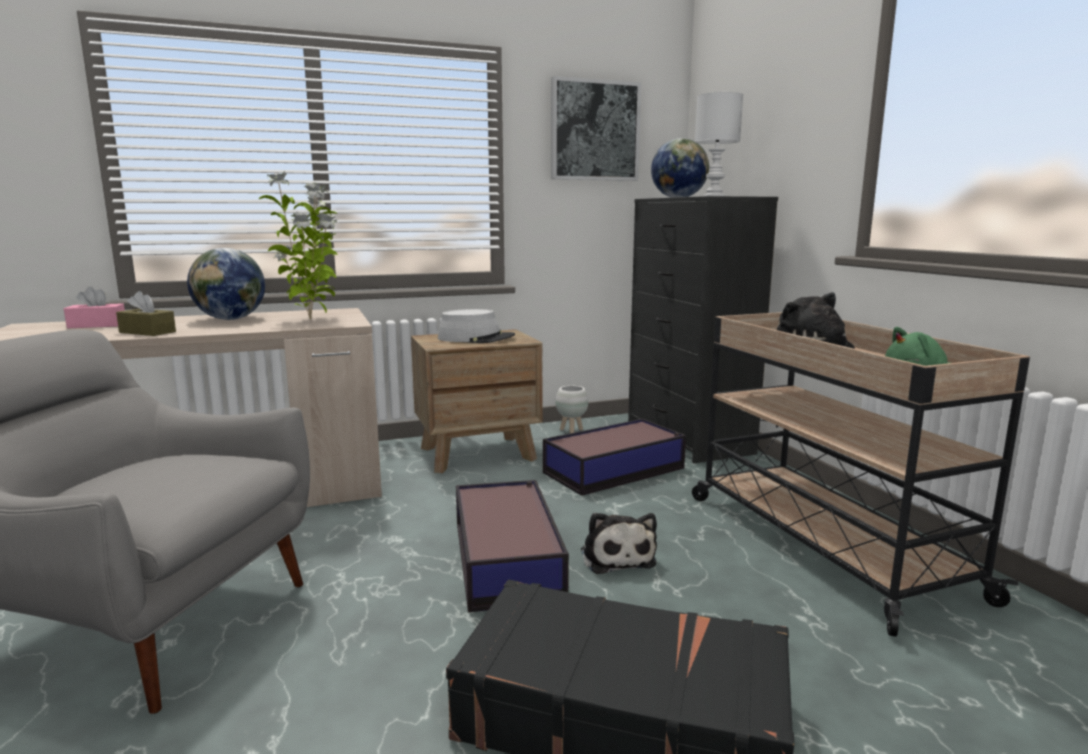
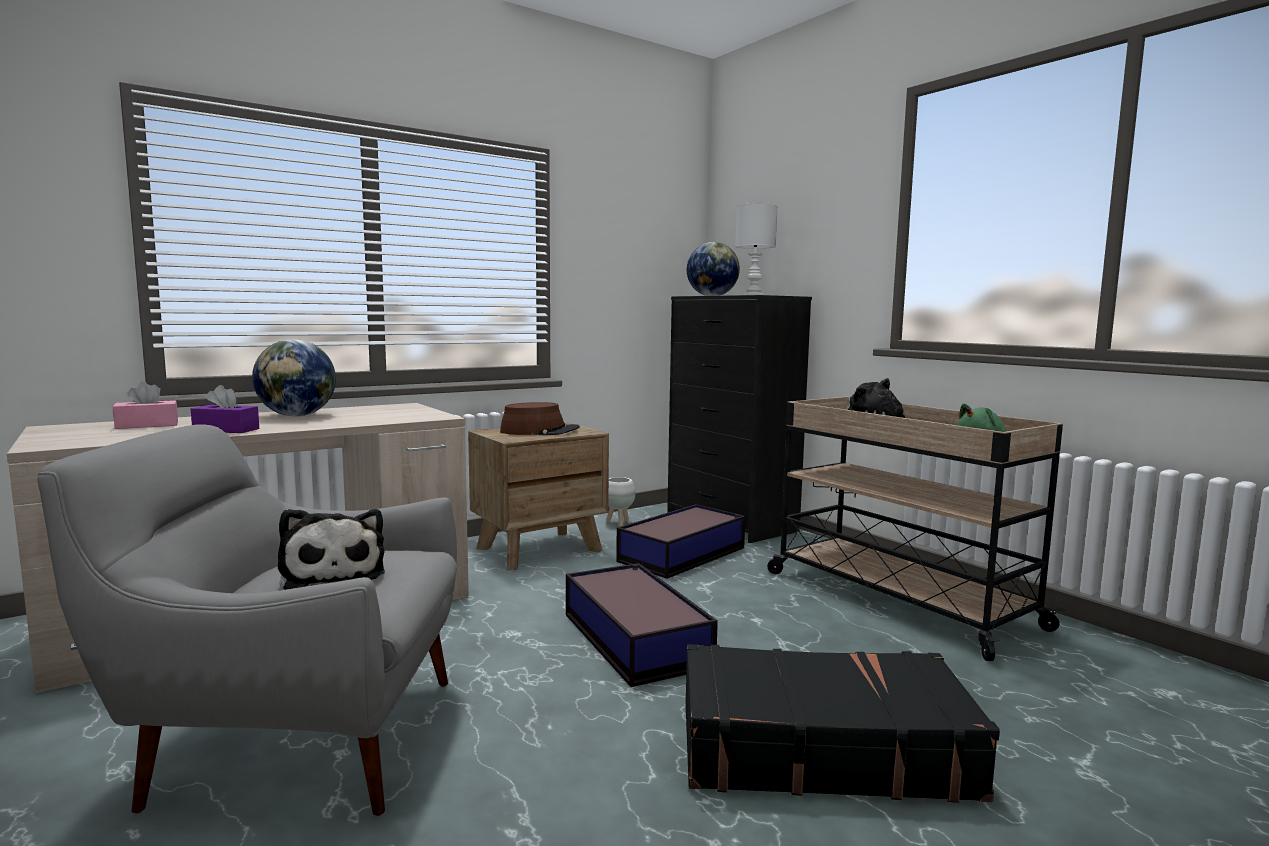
camera: 15 degrees left, 5 degrees down
brown tissue box [116,291,176,336] -> purple tissue box [191,385,259,433]
potted plant [259,171,339,320] -> none
grey hat [438,309,515,343] -> brown hat [500,402,580,435]
picture [551,76,641,181] -> none
plush toy [581,512,657,574] -> plush toy moved to [278,509,385,590]

